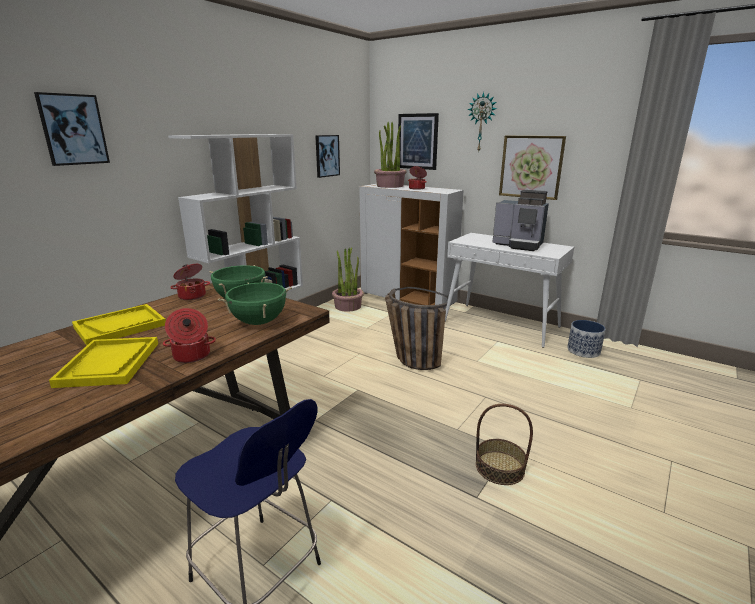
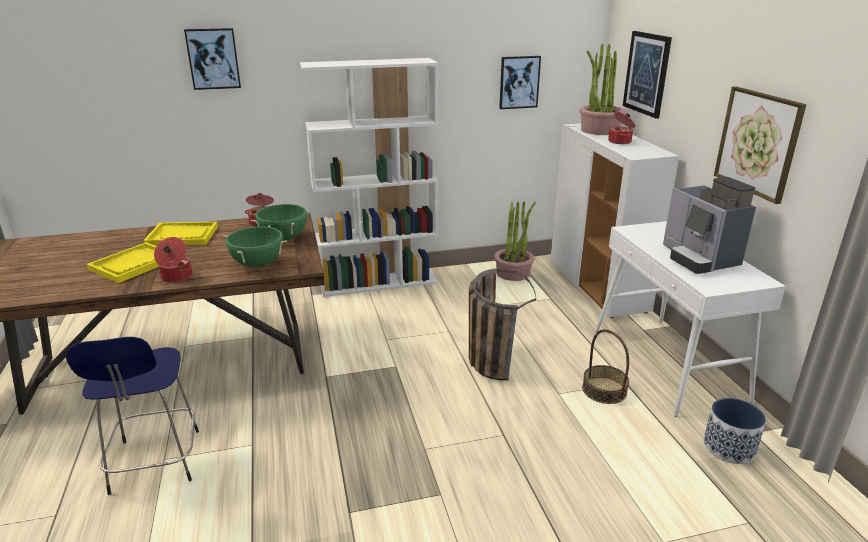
camera: 40 degrees right, 5 degrees up
wall clock [468,92,497,151] -> none
basket [476,404,533,485] -> basket moved to [582,329,629,404]

